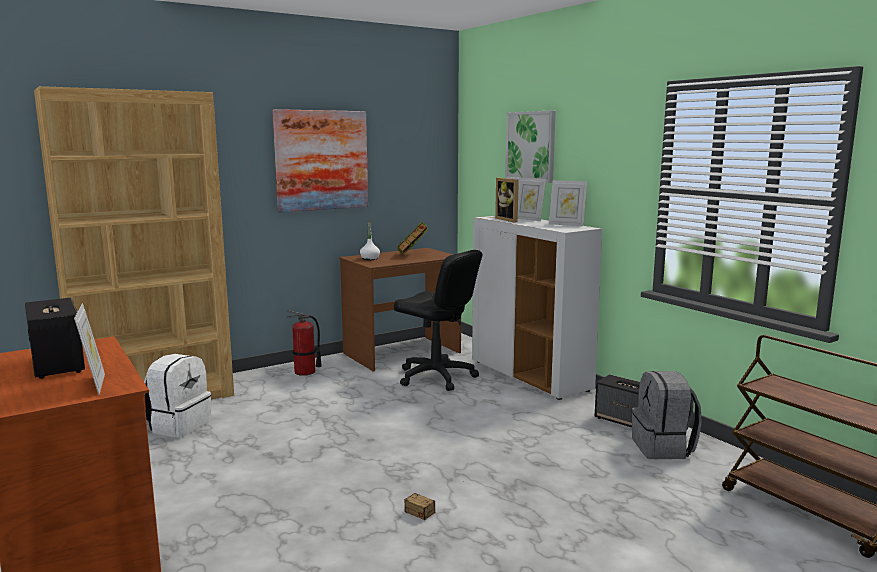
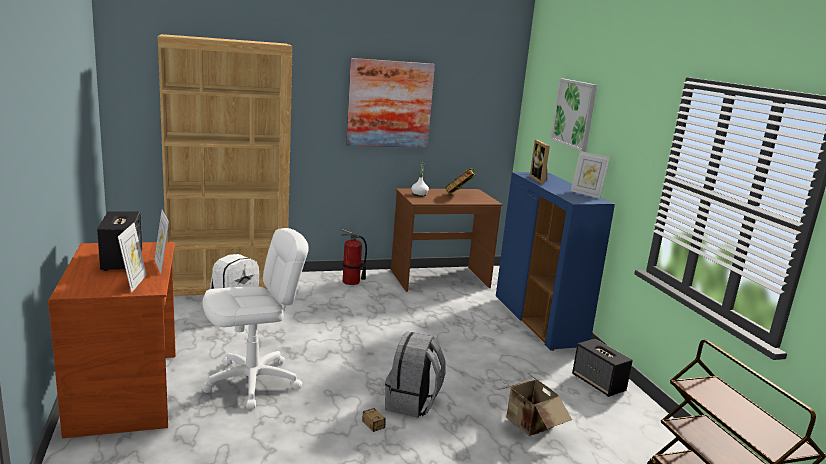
camera: 15 degrees right, 5 degrees up
black office chair [394,250,482,391] -> none
white cabinet [472,216,602,400] -> blue cabinet [496,172,615,351]
picture frame [518,177,546,221] -> picture frame moved to [155,210,169,274]
grey backpack [632,371,702,459] -> grey backpack moved to [385,331,446,418]
none -> white office chair [202,228,309,409]
none -> cardboard box [498,374,572,436]

